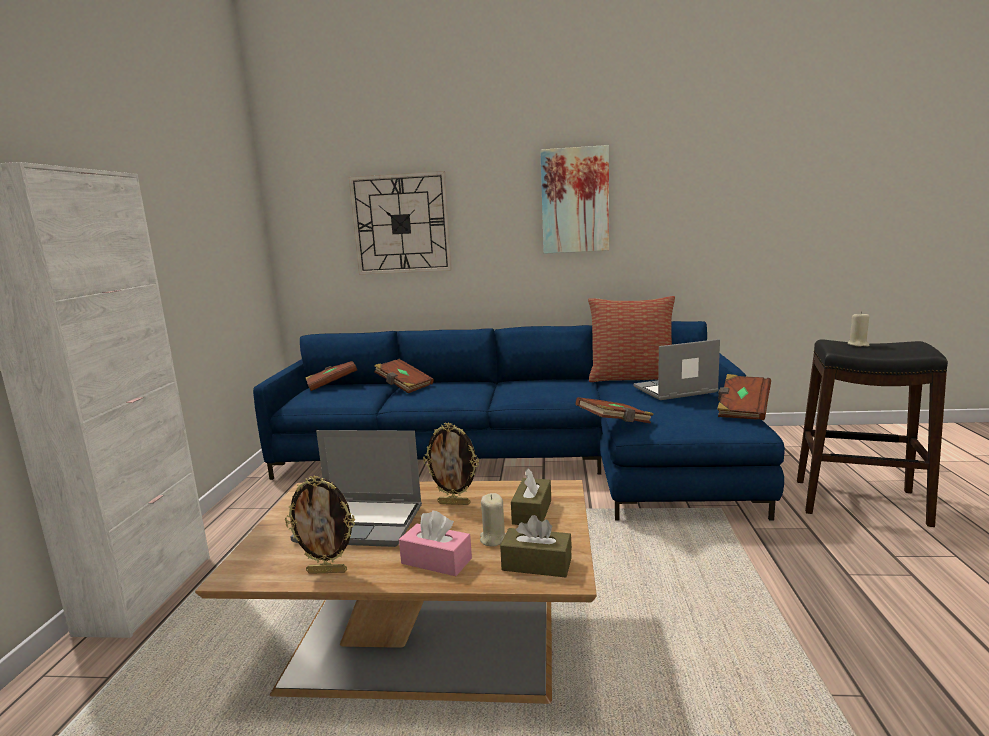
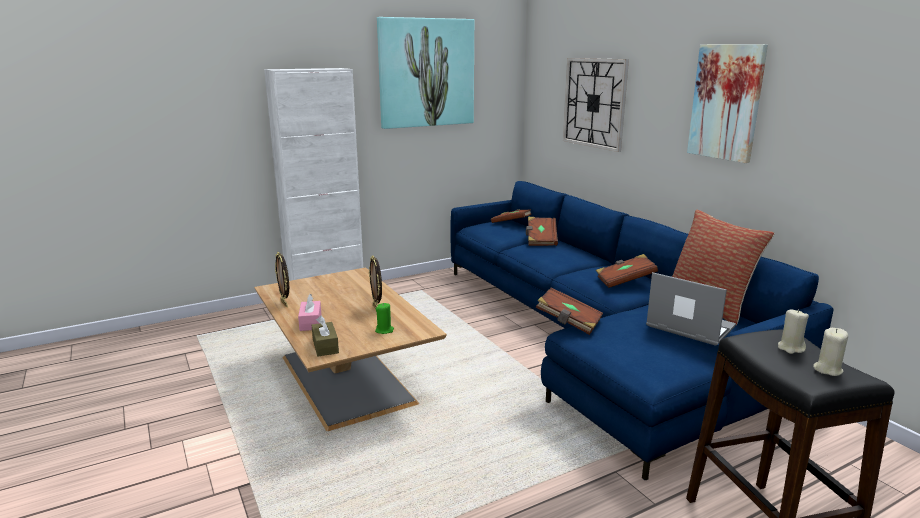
camera: 55 degrees right, 5 degrees up
laptop [291,430,422,547] -> none
beige candle [480,493,506,546] -> beige candle moved to [813,328,848,376]
brown tissue box [511,468,551,525] -> green candle [375,303,394,334]
brown book [717,374,771,420] -> brown book moved to [596,254,658,288]
none -> picture [377,17,474,129]

